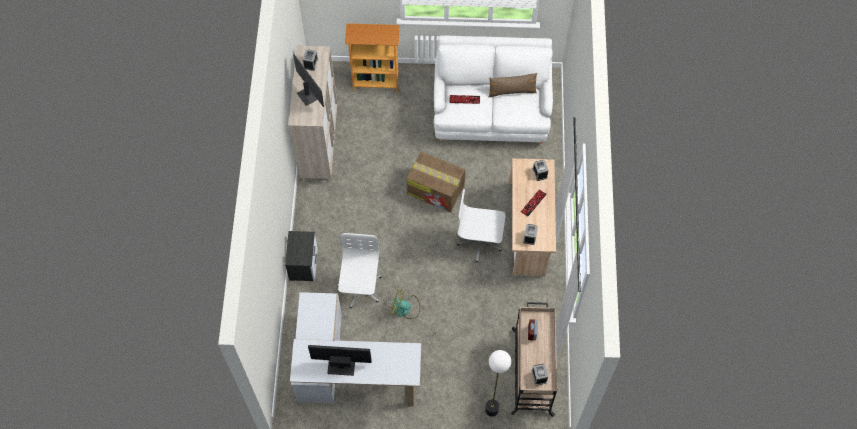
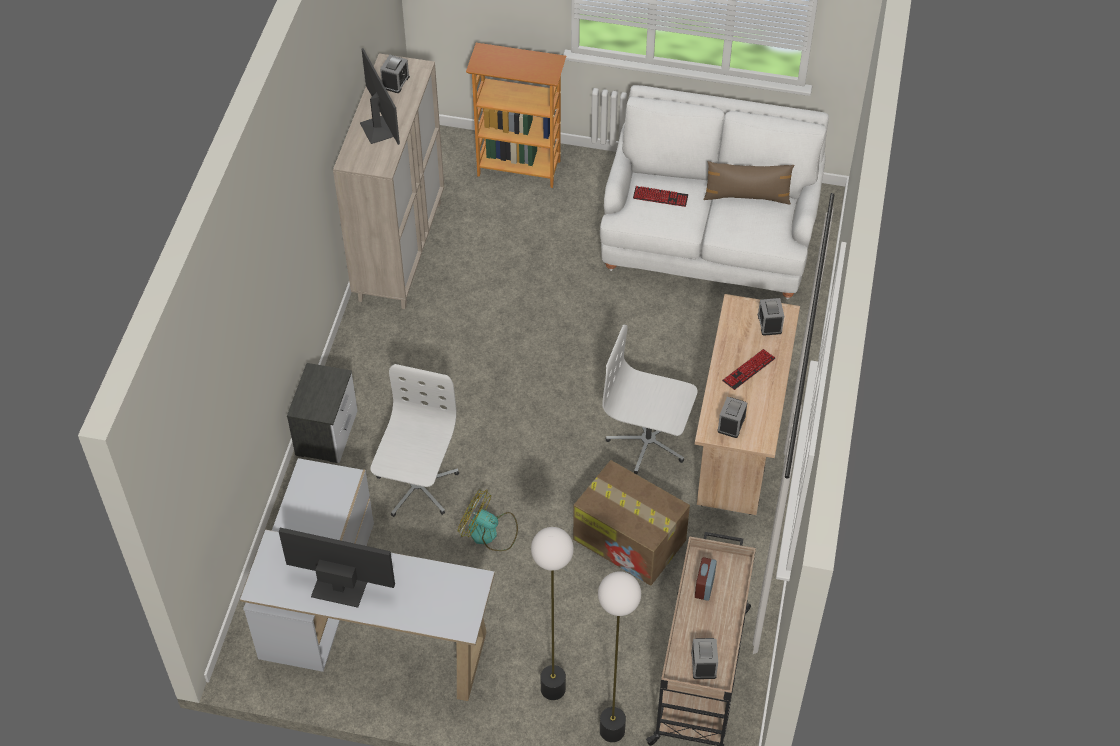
camera: 10 degrees right, 10 degrees down
cardboard box [407,152,465,212] -> cardboard box moved to [573,460,690,586]
none -> floor lamp [531,527,574,700]

